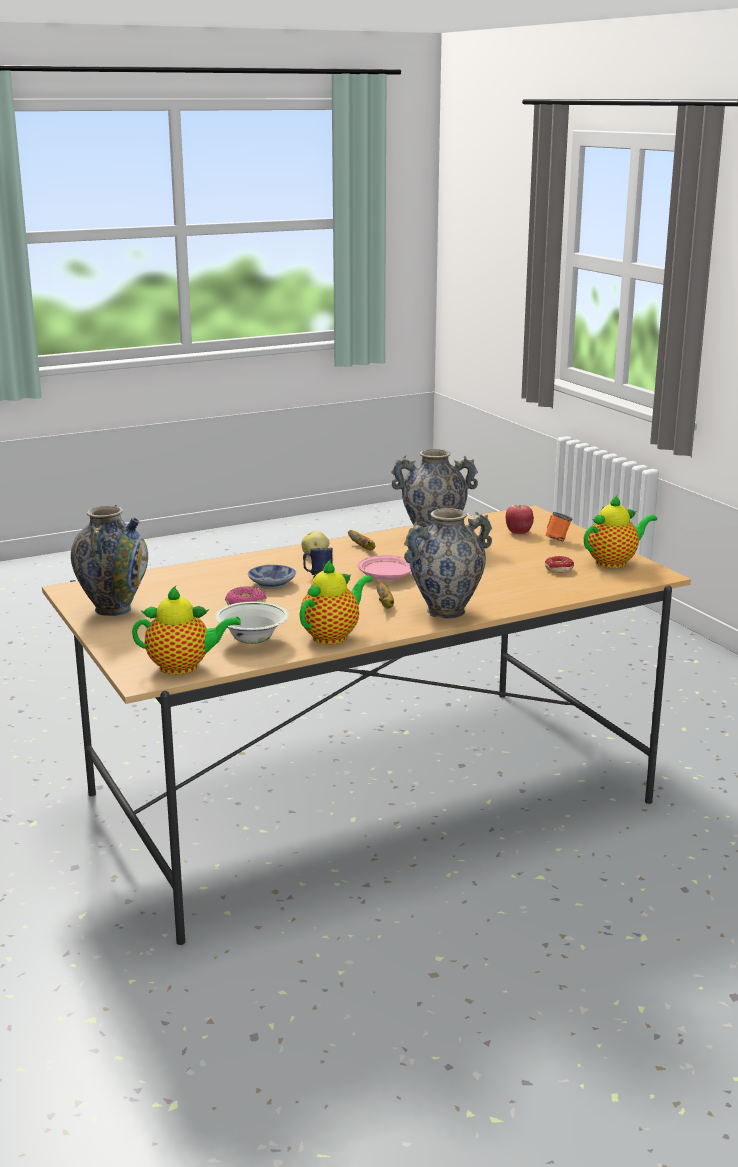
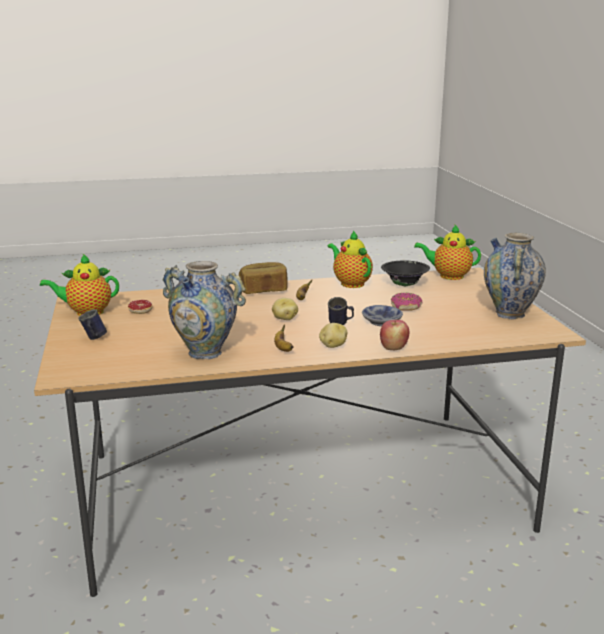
camera: 165 degrees left, 0 degrees up
white bowl [215,602,289,644] -> black bowl [381,261,430,286]
teapot [300,559,373,645] -> teapot turned 90 degrees clockwise [328,230,373,288]
pink plate [358,555,411,581] -> potato [272,298,298,320]
vase [404,508,492,618] -> bread [239,262,288,294]
apple [506,505,534,534] -> apple moved to [380,320,409,350]
orange mug [546,512,572,542] -> blue mug [78,309,107,340]

